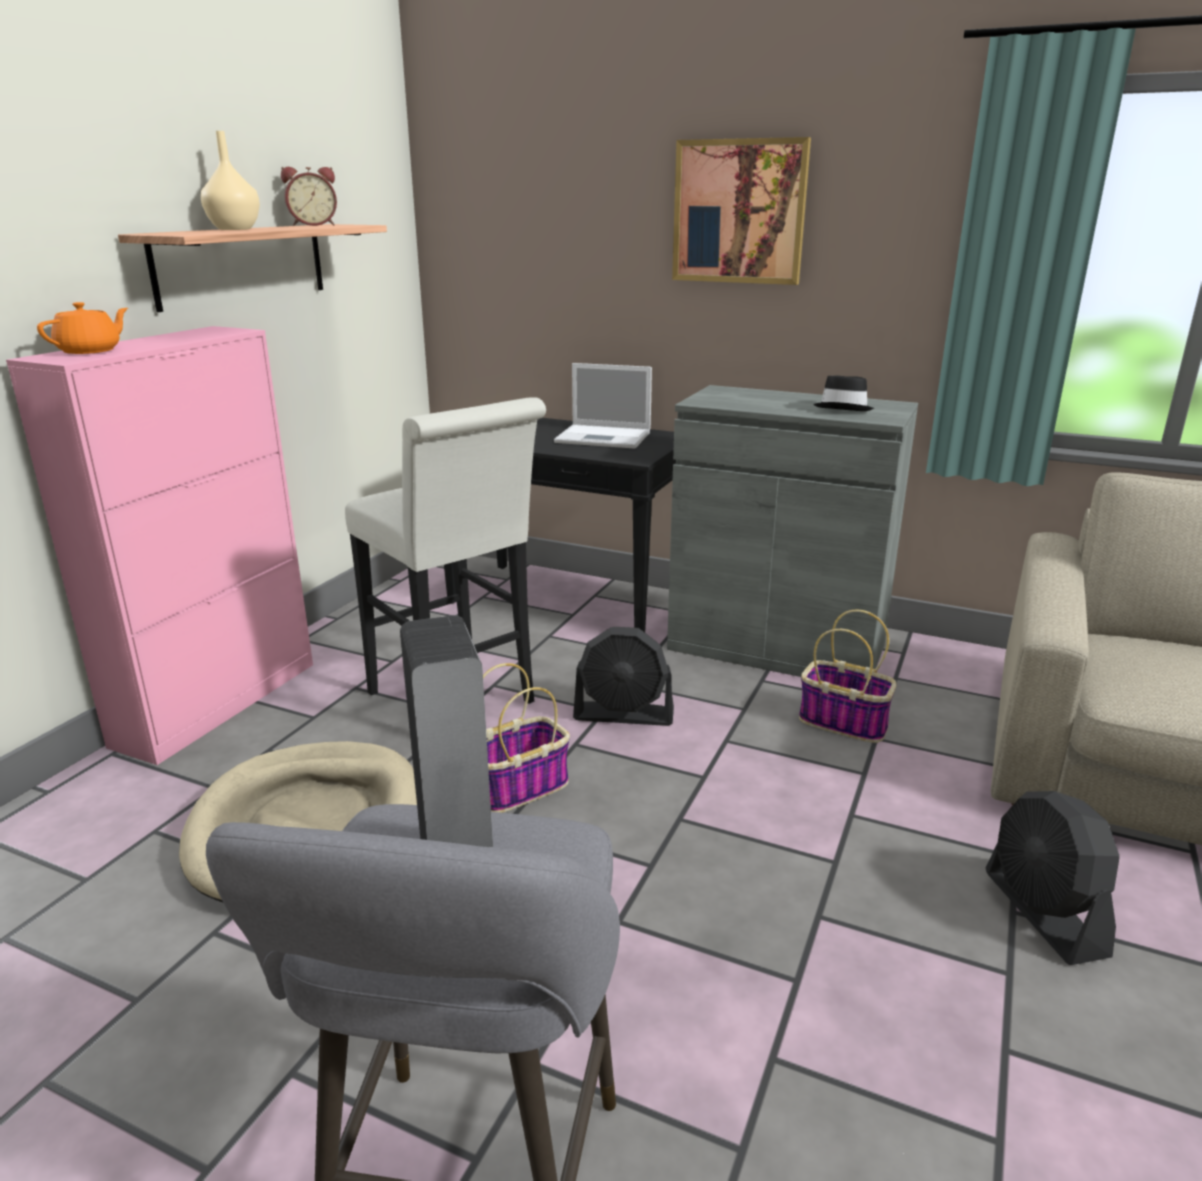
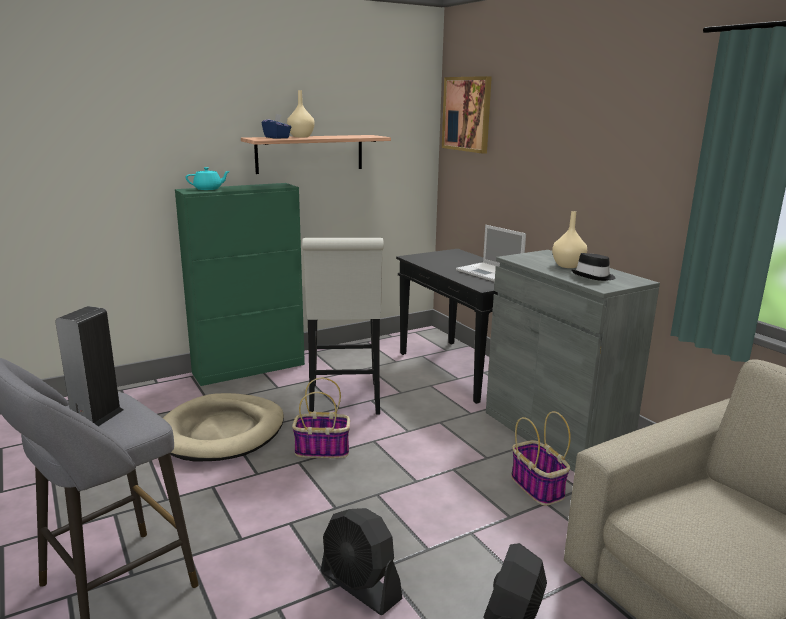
camera: 35 degrees right, 5 degrees down
pink cabinet [6,326,313,765] -> green cabinet [175,183,305,386]
orange teapot [37,302,128,354] -> turquoise teapot [185,167,230,190]
alarm clock [281,167,337,226] -> none
black fan [573,627,674,726] -> black fan moved to [321,508,402,615]
picture [672,137,811,285] -> picture moved to [442,76,492,154]
none -> blue tissue box [262,114,291,139]
none -> beige vase [552,211,587,268]

